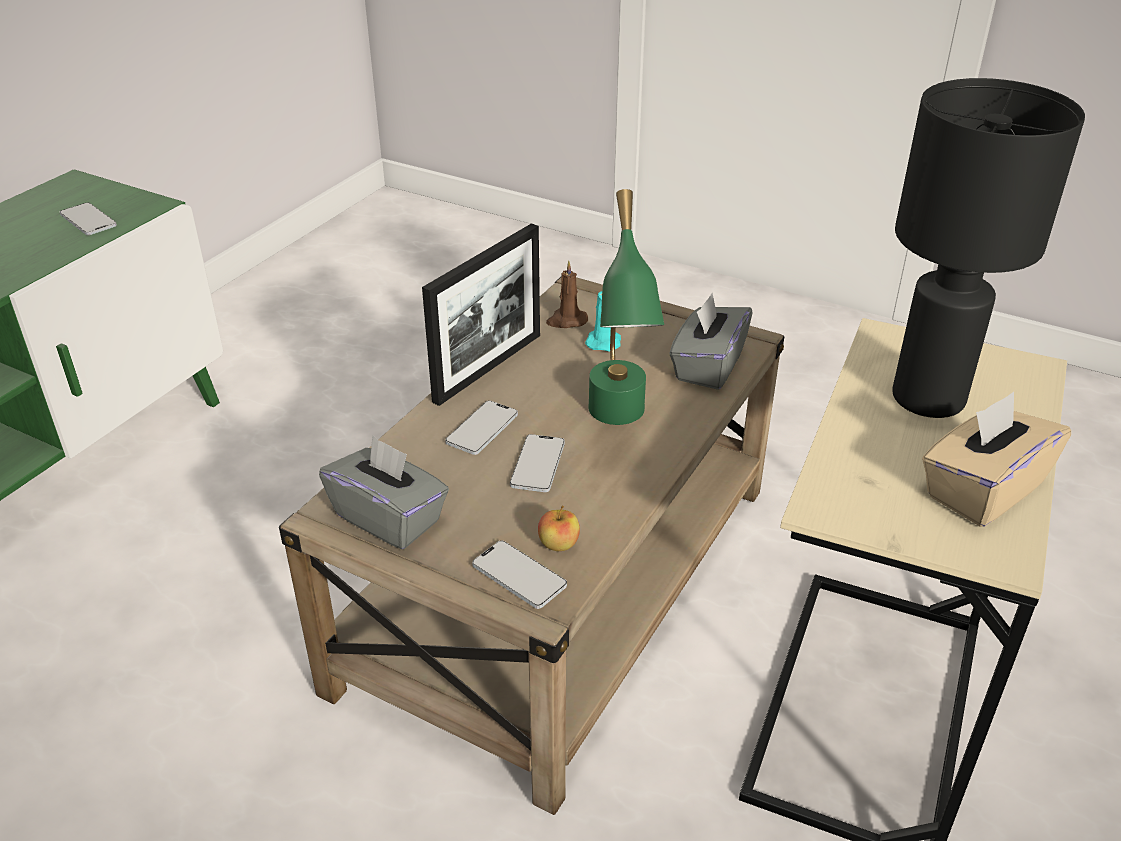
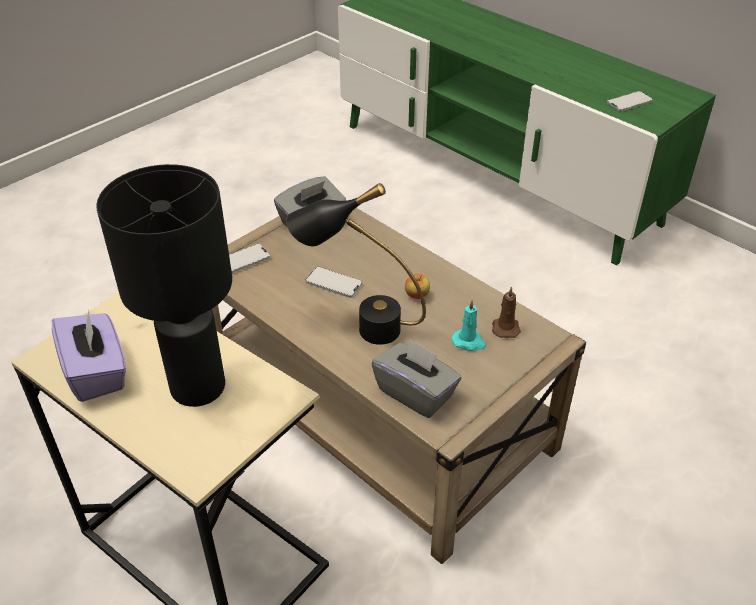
camera: 105 degrees right, 5 degrees up
picture frame [422,223,540,406] -> none
phone [445,401,518,455] -> none
apple [538,505,580,551] -> apple moved to [405,274,430,299]
green table lamp [588,189,664,425] -> black table lamp [286,183,426,345]
beige tissue box [922,392,1071,527] -> purple tissue box [52,310,126,402]

